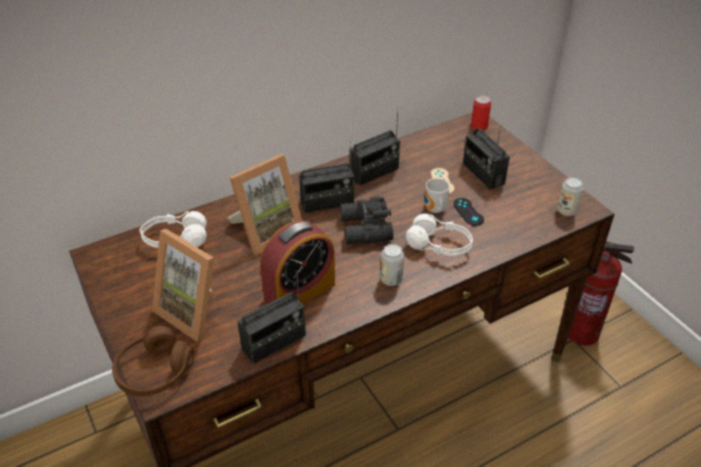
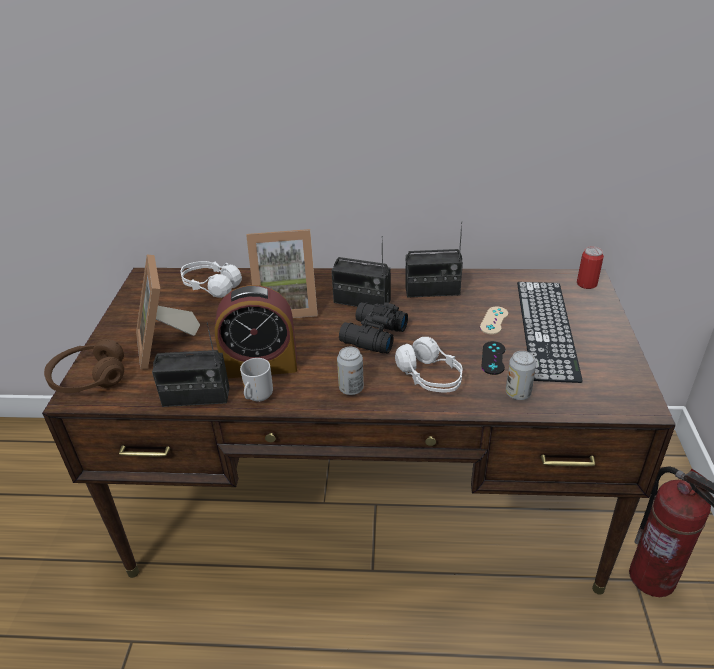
camera: 35 degrees right, 5 degrees down
mug [425,178,450,213] -> mug moved to [240,358,273,402]
radio [463,125,510,190] -> keyboard [517,282,583,383]
can [557,177,583,216] -> can moved to [506,351,536,400]

